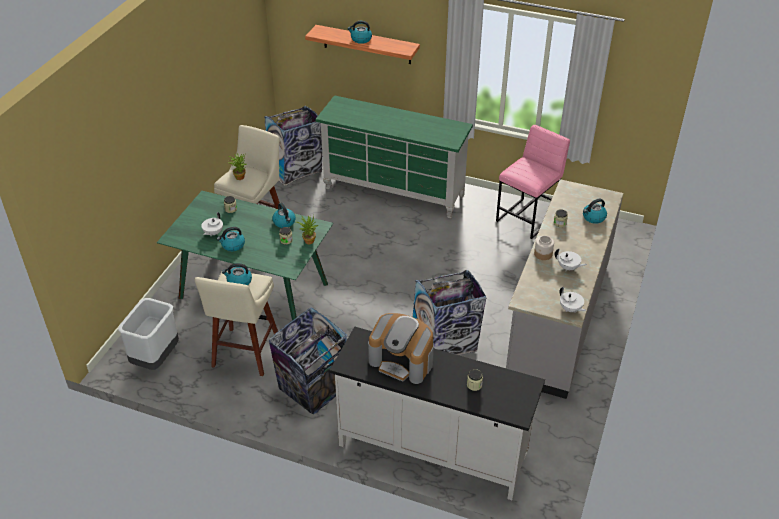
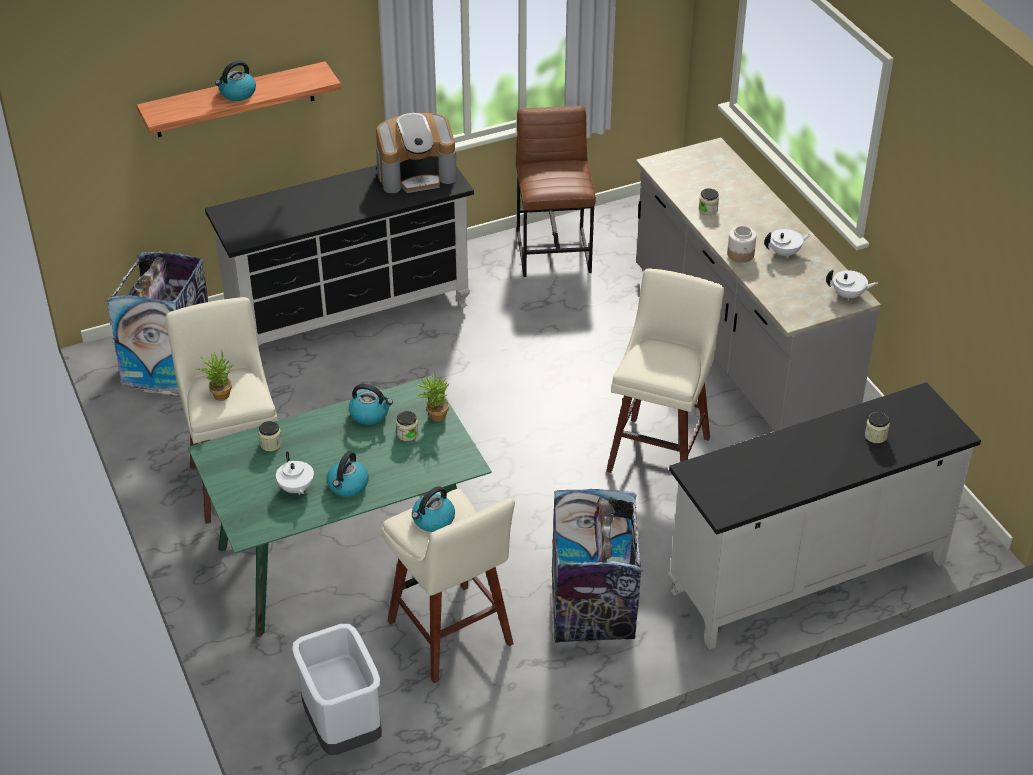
camera: 45 degrees left, 0 degrees up
green dresser [316,95,473,219] -> black dresser [205,165,474,347]
coffee machine [368,313,434,384] -> coffee machine moved to [376,113,457,193]
trash can [413,270,486,355] -> beige stool [606,268,724,473]
pink chair [496,125,570,239] -> brown chair [516,106,596,277]
kettle [583,199,607,224] -> none

